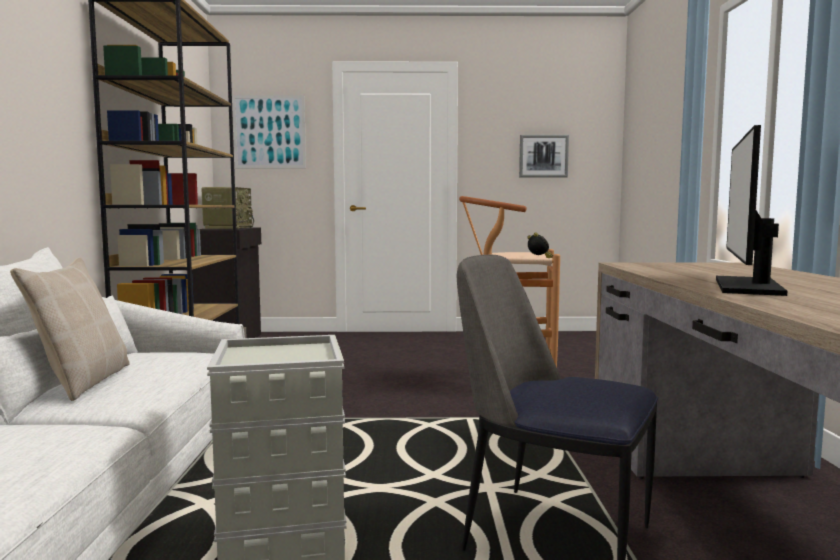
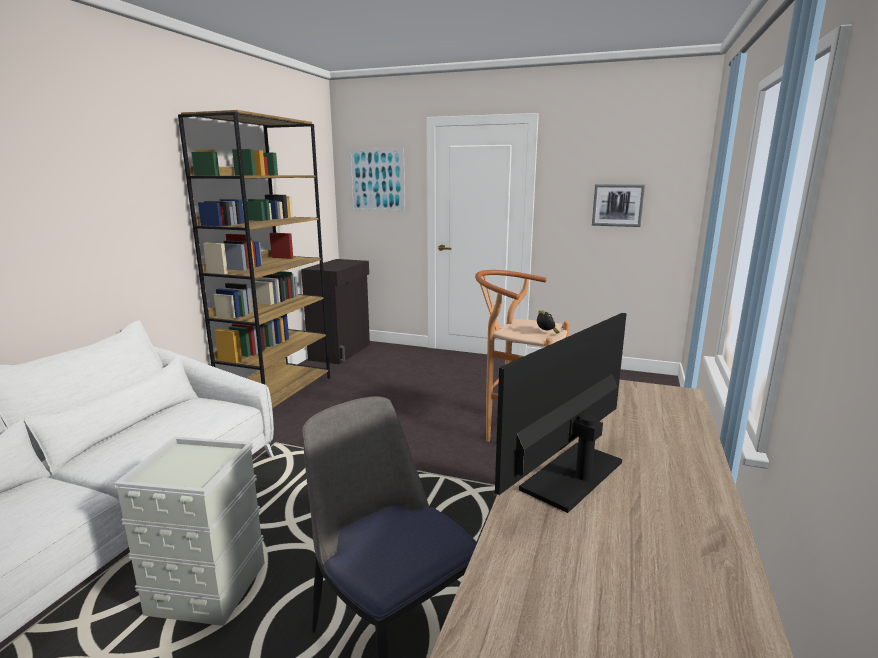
camera: 20 degrees right, 10 degrees up
beige pillow [10,257,130,401] -> none
radio [201,187,254,229] -> none

